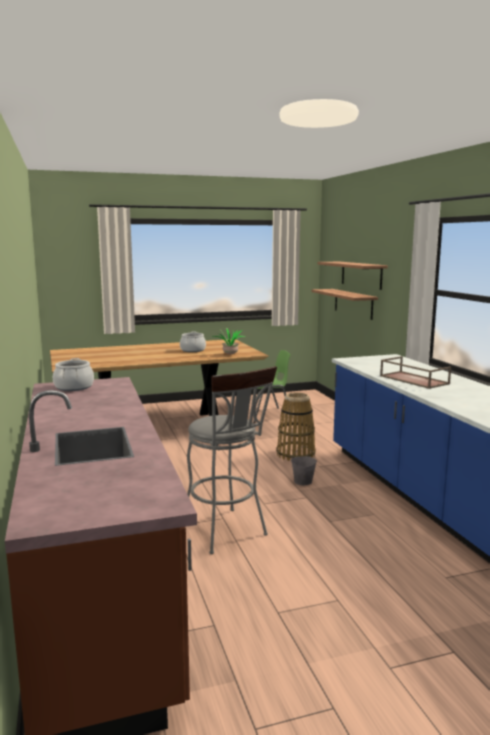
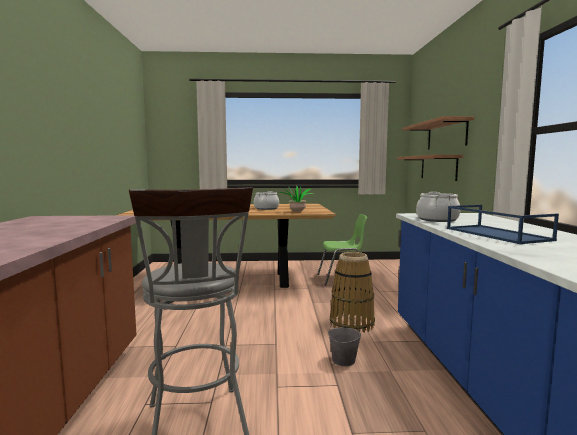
camera: 15 degrees right, 5 degrees down
cooking pot [53,358,94,391] -> cooking pot moved to [416,192,460,222]
brown tray [380,356,451,389] -> blue tray [447,205,559,244]

